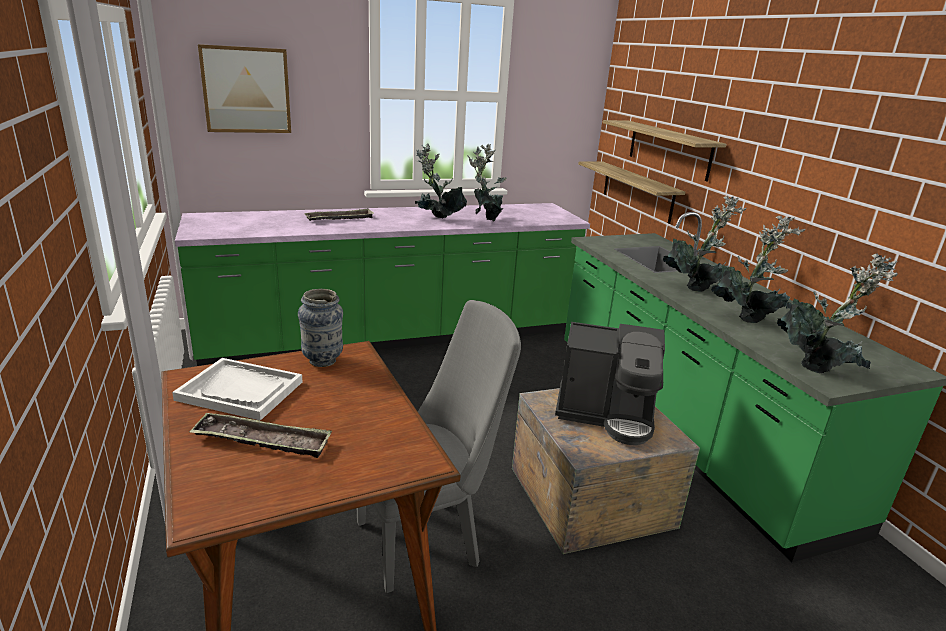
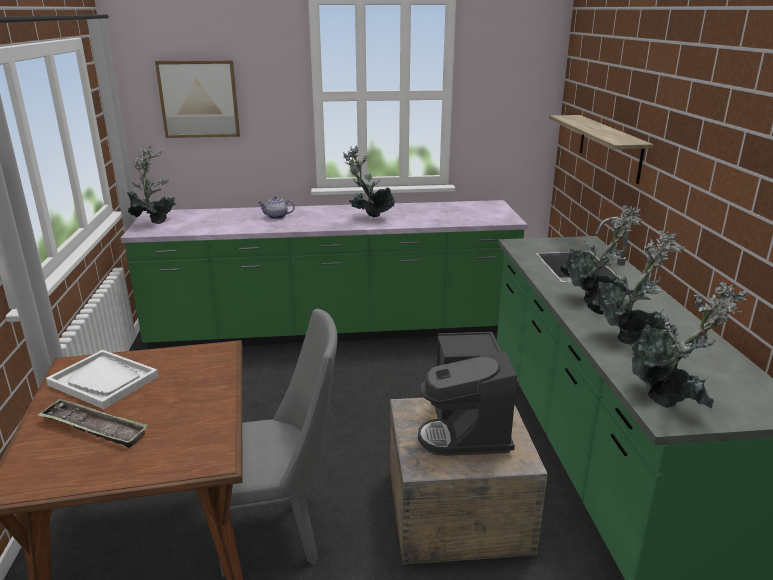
camera: 15 degrees right, 0 degrees up
vase [298,289,343,367] -> none
tray [304,208,374,221] -> teapot [258,196,294,219]
potted plant [467,144,506,222] -> potted plant moved to [127,146,177,224]
coffee machine [555,322,665,445] -> coffee machine turned 60 degrees clockwise [418,332,517,456]
shelf [578,162,685,224] -> none

